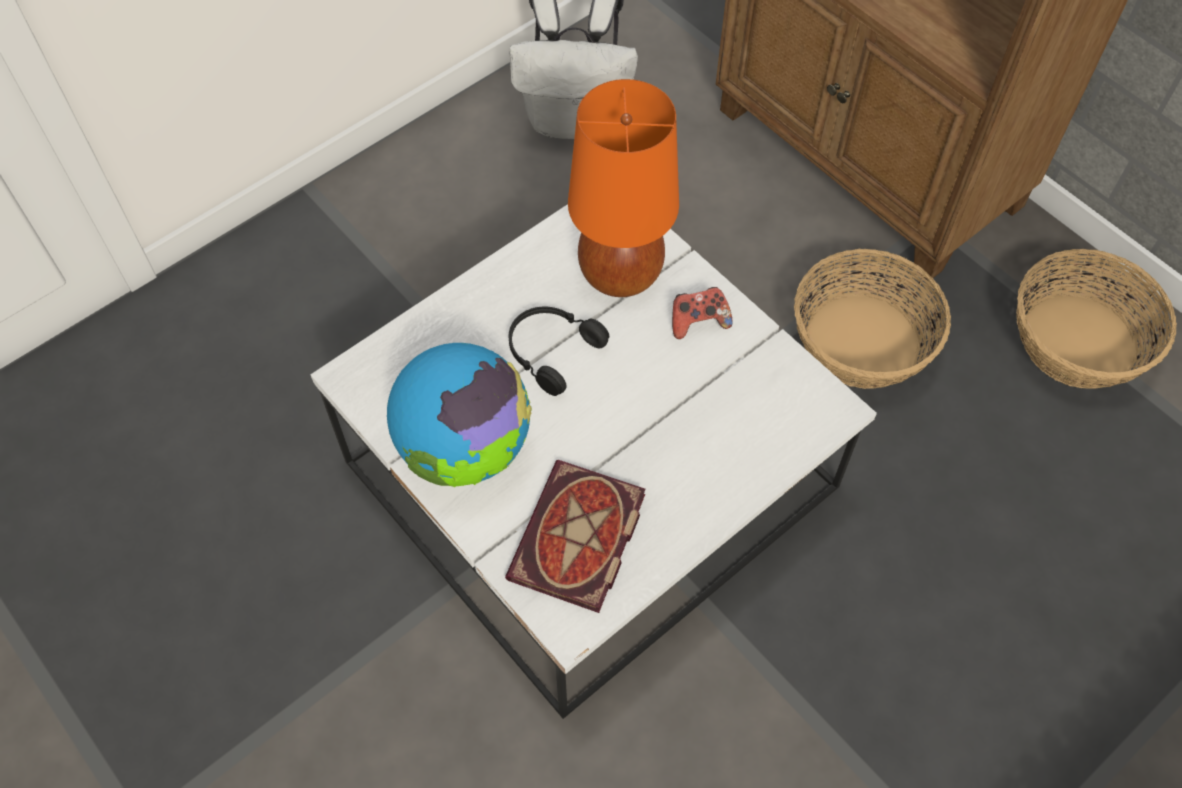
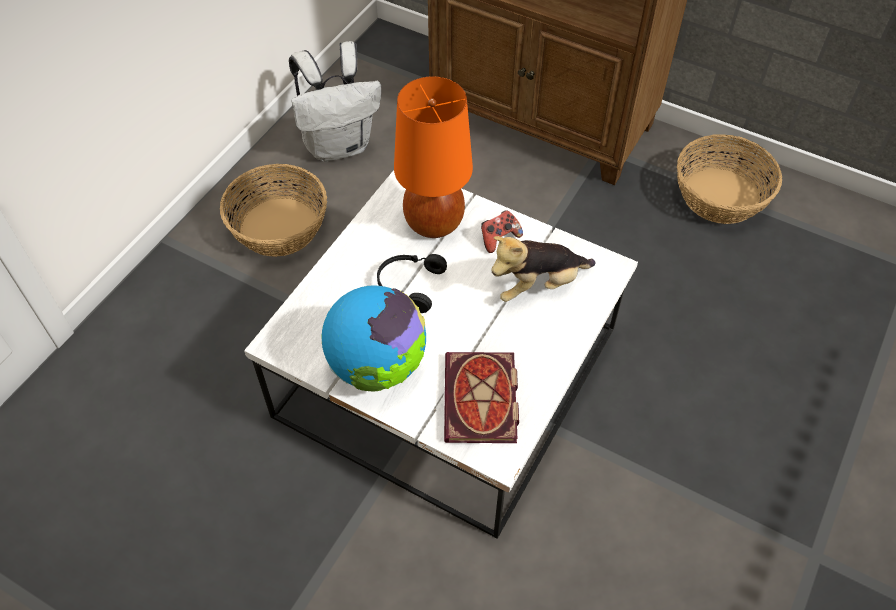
camera: 20 degrees left, 5 degrees down
basket [794,249,951,389] -> basket moved to [220,164,327,257]
none -> plush toy [491,236,596,302]

